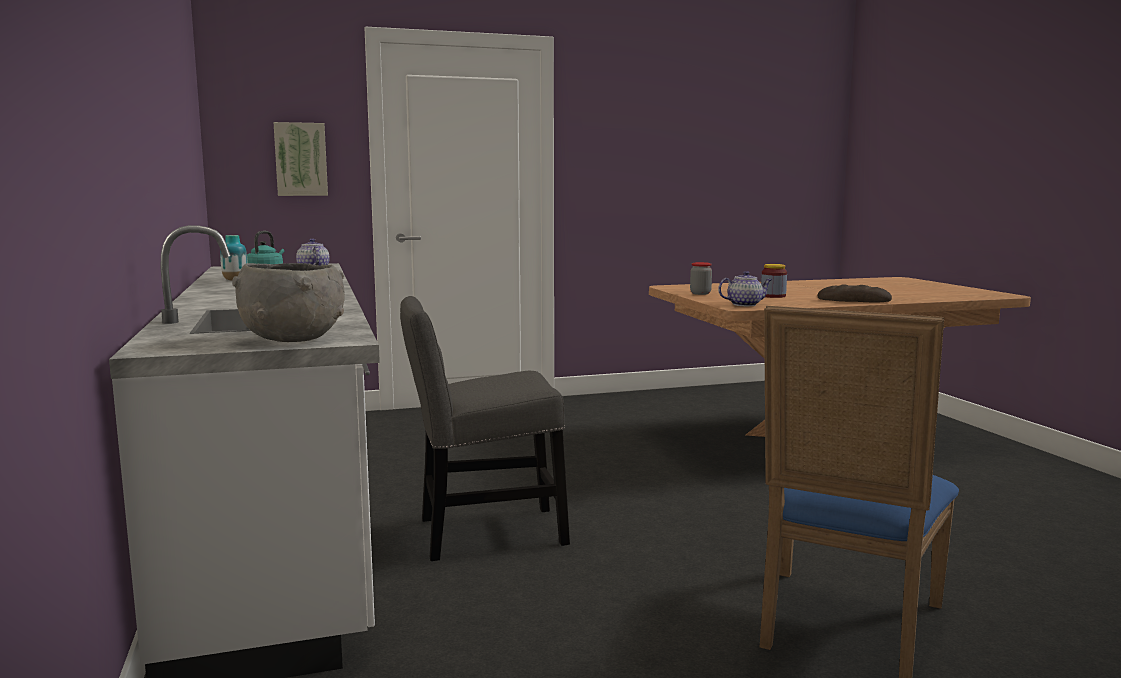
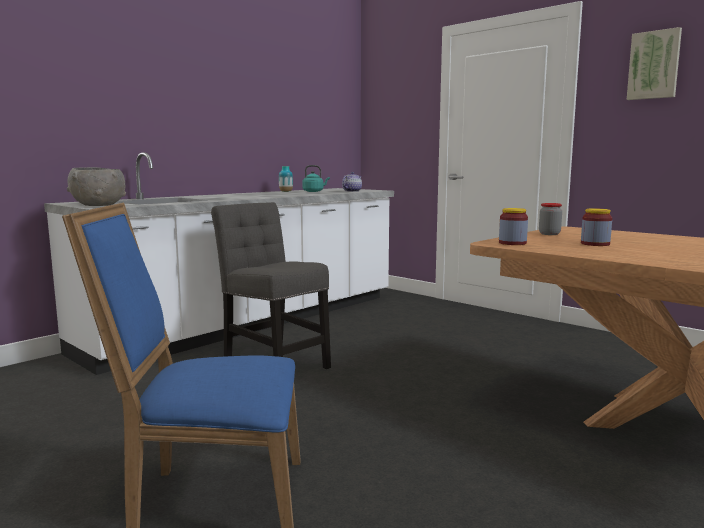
camera: 60 degrees right, 0 degrees up
picture [273,122,328,196] -> picture moved to [627,27,682,100]
teapot [718,271,772,306] -> jar [499,208,528,245]
bread [817,285,892,303] -> none

